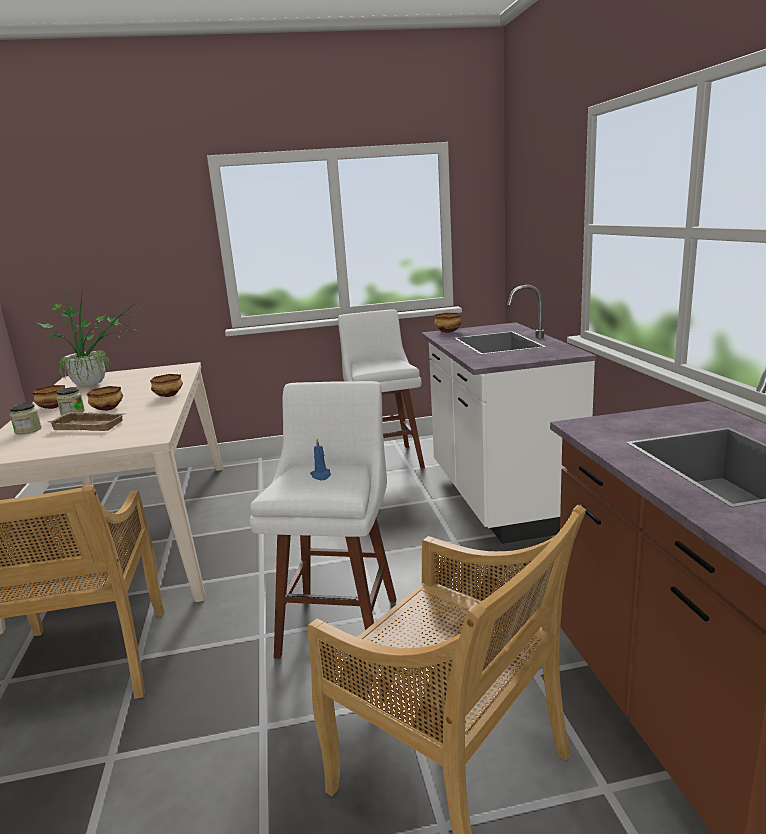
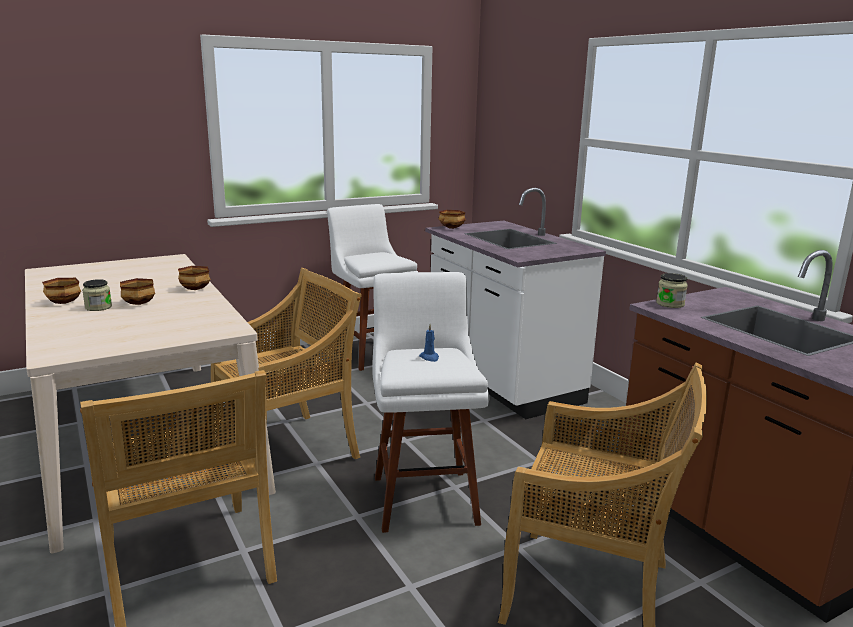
camera: 20 degrees left, 0 degrees up
jar [10,403,42,435] -> jar moved to [656,273,688,308]
potted plant [38,283,140,387] -> none
beige tray [47,412,127,431] -> none
none -> beige chair [211,268,362,459]

